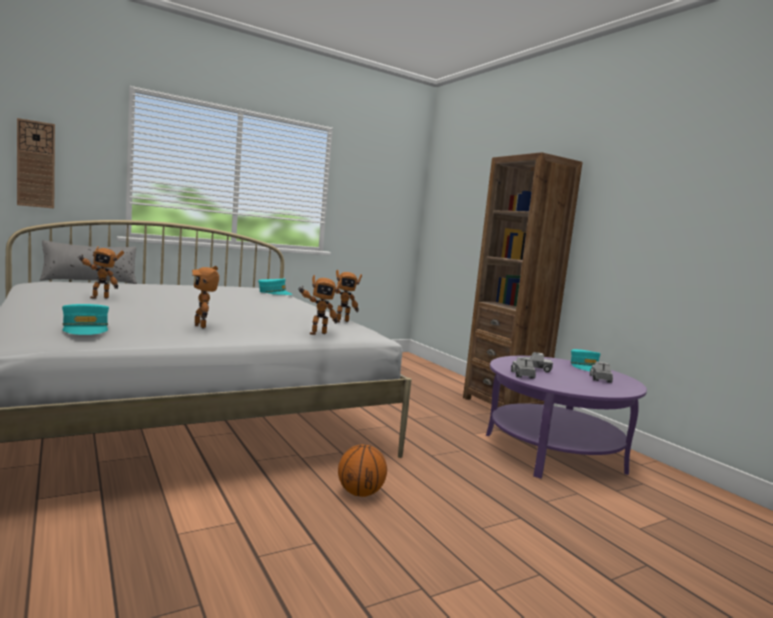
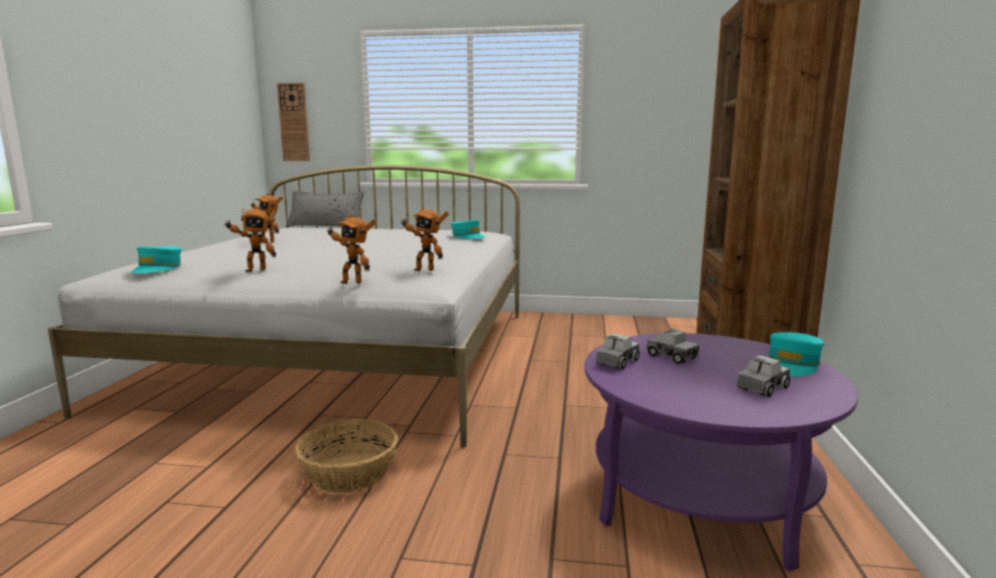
camera: 40 degrees right, 5 degrees up
toy robot [192,266,219,328] -> toy robot turned 120 degrees counterclockwise [224,207,276,272]
basketball [338,444,387,497] -> basket [295,419,398,494]

